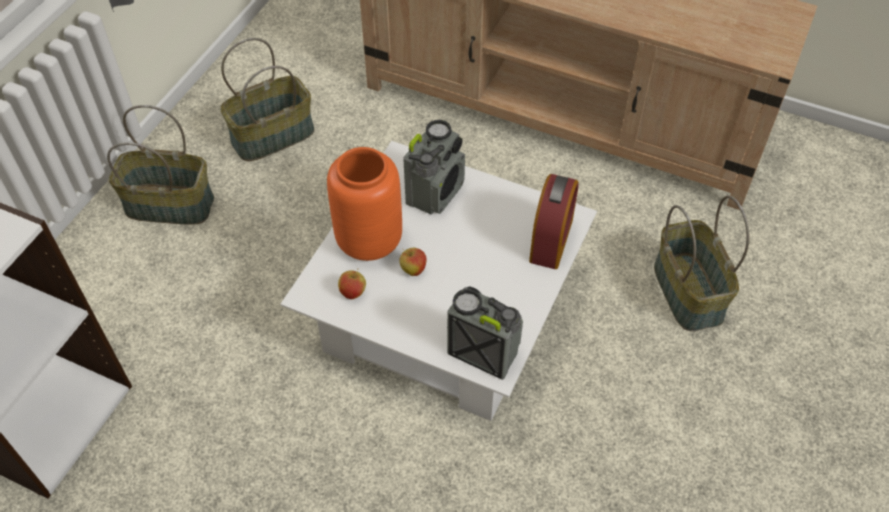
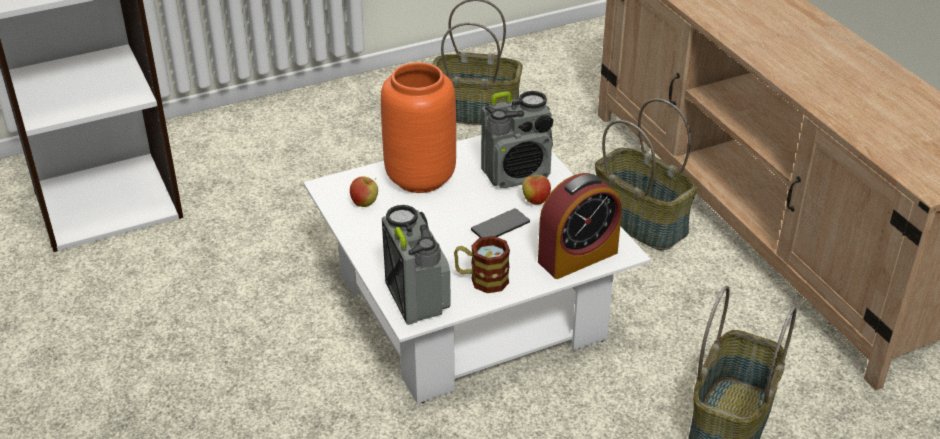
camera: 40 degrees right, 15 degrees down
basket [107,105,214,225] -> basket moved to [595,99,697,250]
apple [399,248,427,276] -> apple moved to [522,171,551,205]
none -> mug [454,236,510,293]
none -> phone [471,208,530,238]

